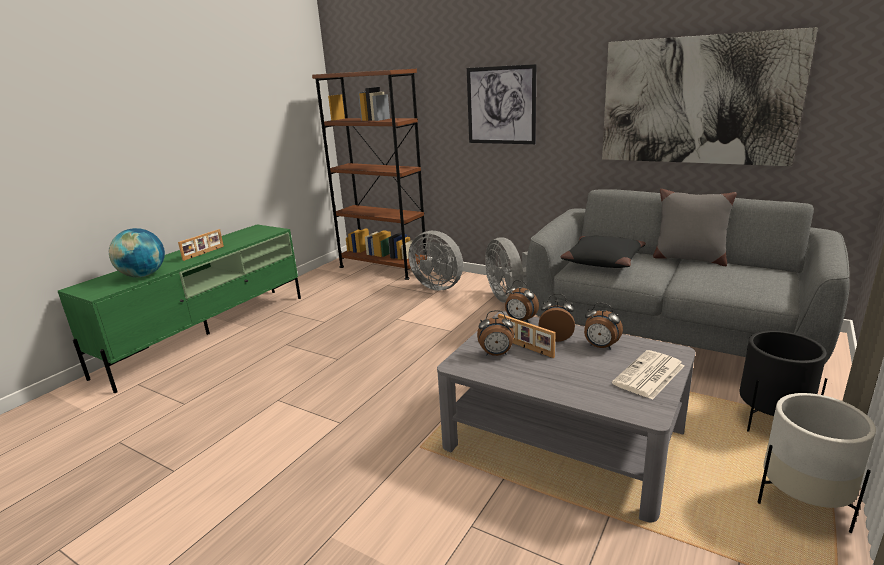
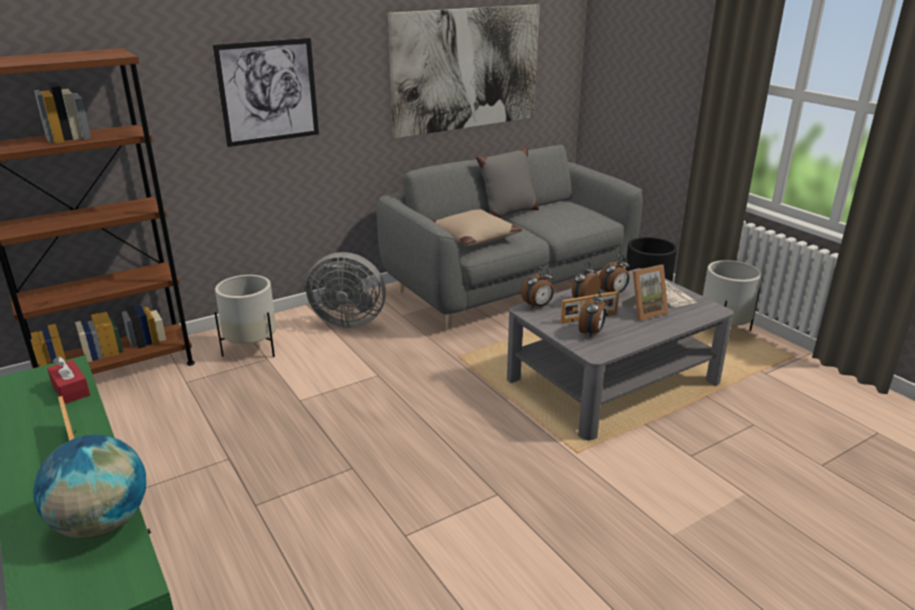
camera: 65 degrees left, 5 degrees up
grey fan [409,231,463,291] -> white planter [215,275,276,357]
black pillow [560,236,646,268] -> beige pillow [432,209,522,246]
none -> red tissue box [47,356,90,404]
none -> picture frame [622,265,668,320]

